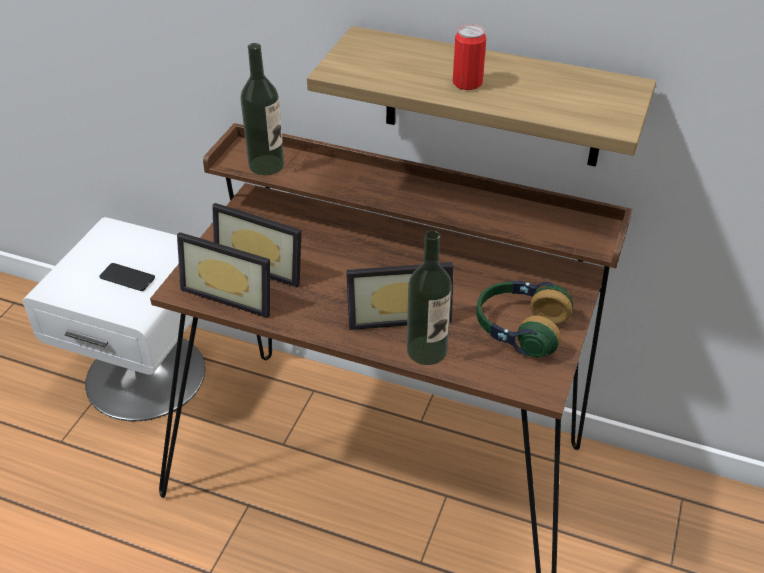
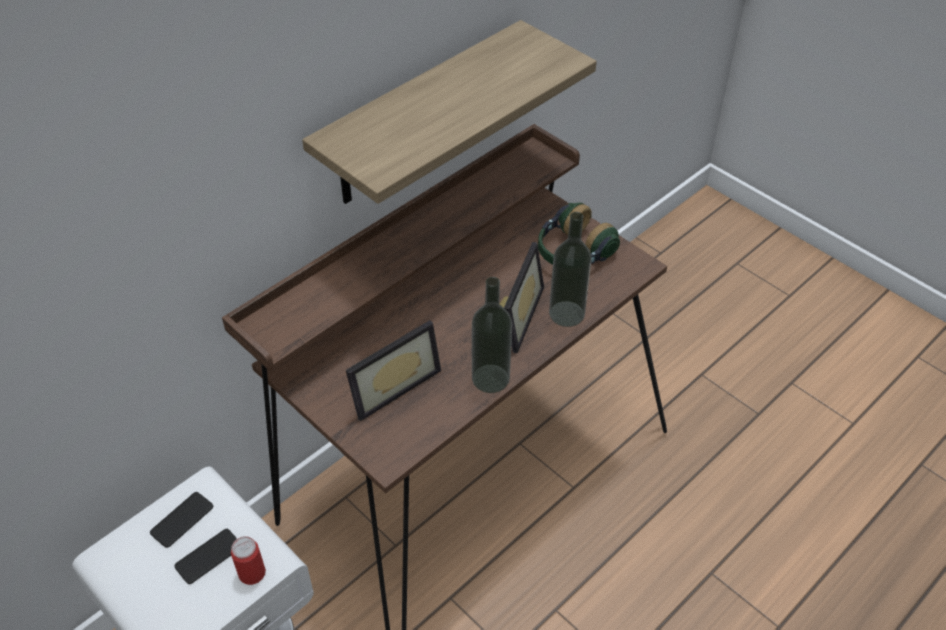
camera: 65 degrees left, 5 degrees up
picture frame [177,232,270,318] -> none
bottle [240,43,284,175] -> bottle moved to [472,277,512,393]
can [453,24,486,90] -> can moved to [231,536,266,585]
none -> phone [150,492,213,548]

